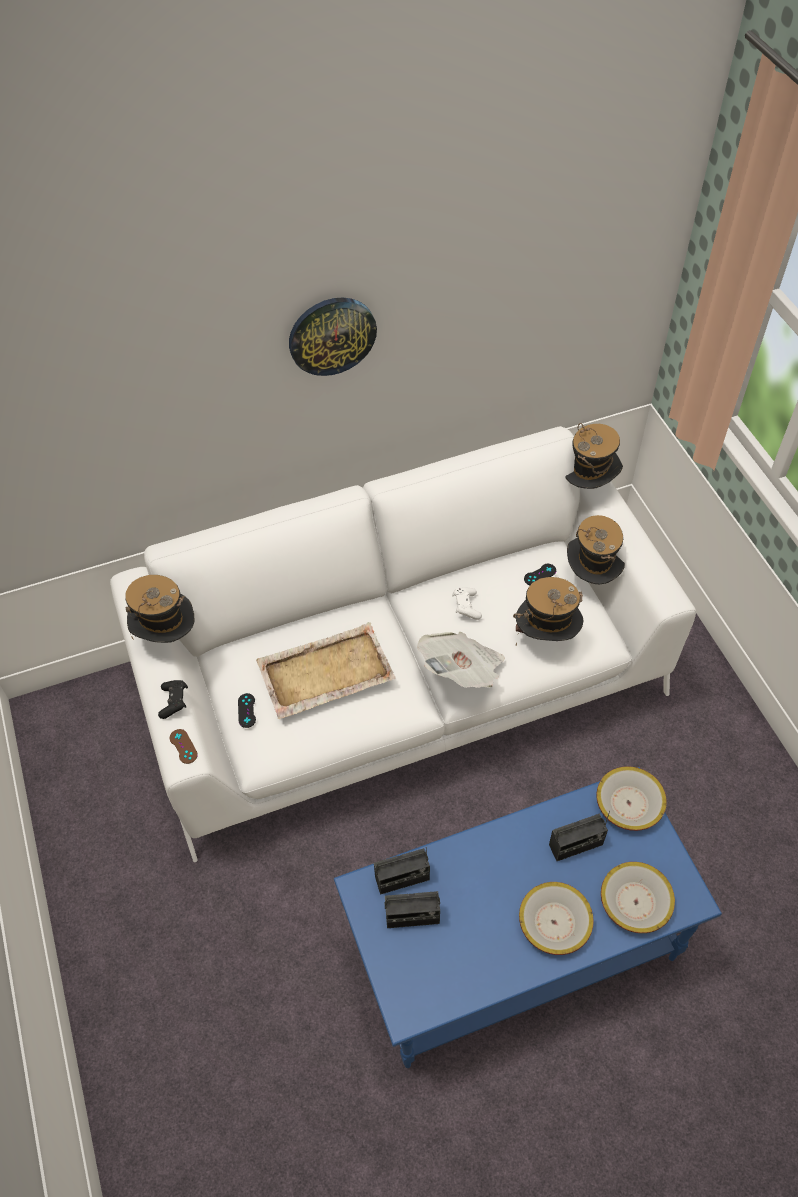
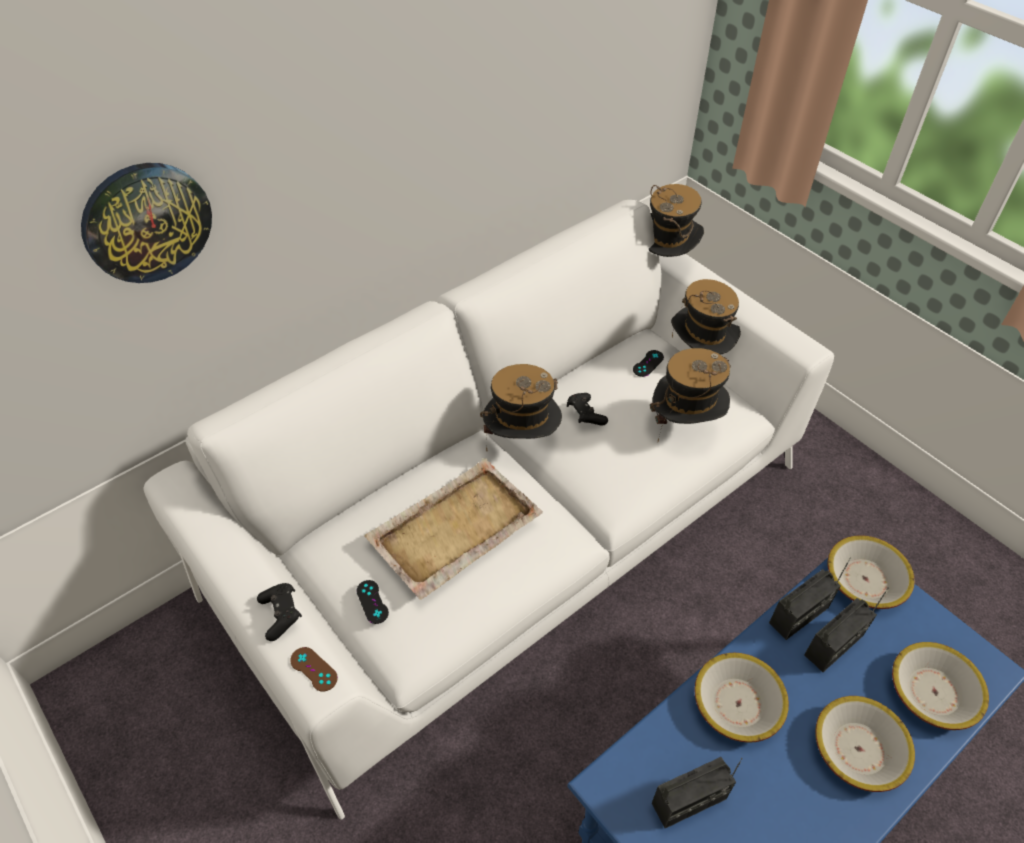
camera: 20 degrees left, 5 degrees down
hat [125,575,194,643] -> hat moved to [480,364,562,451]
wall clock [289,297,377,376] -> wall clock moved to [81,163,212,283]
radio [374,847,430,895] -> radio moved to [769,558,851,640]
newspaper [417,632,505,688] -> none
white game controller [452,587,482,620] -> black game controller [567,393,608,426]
none -> bowl [694,653,789,743]

